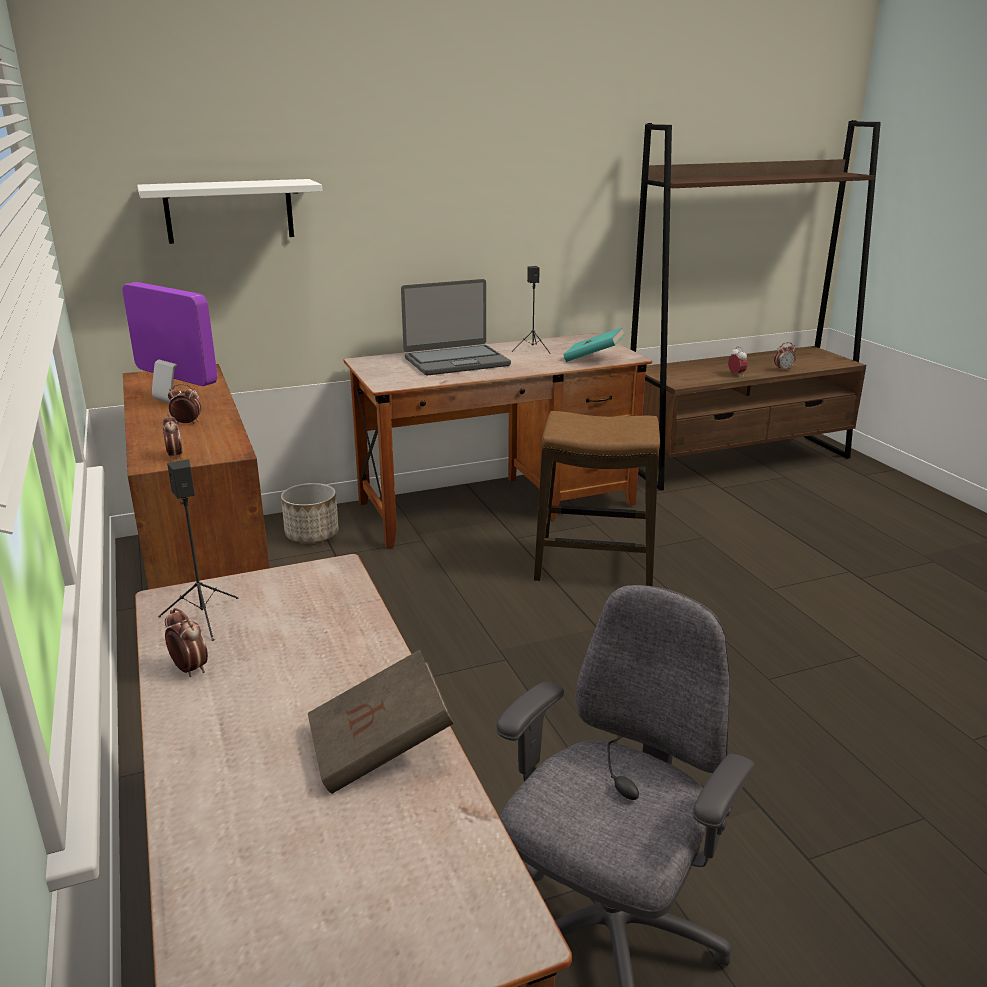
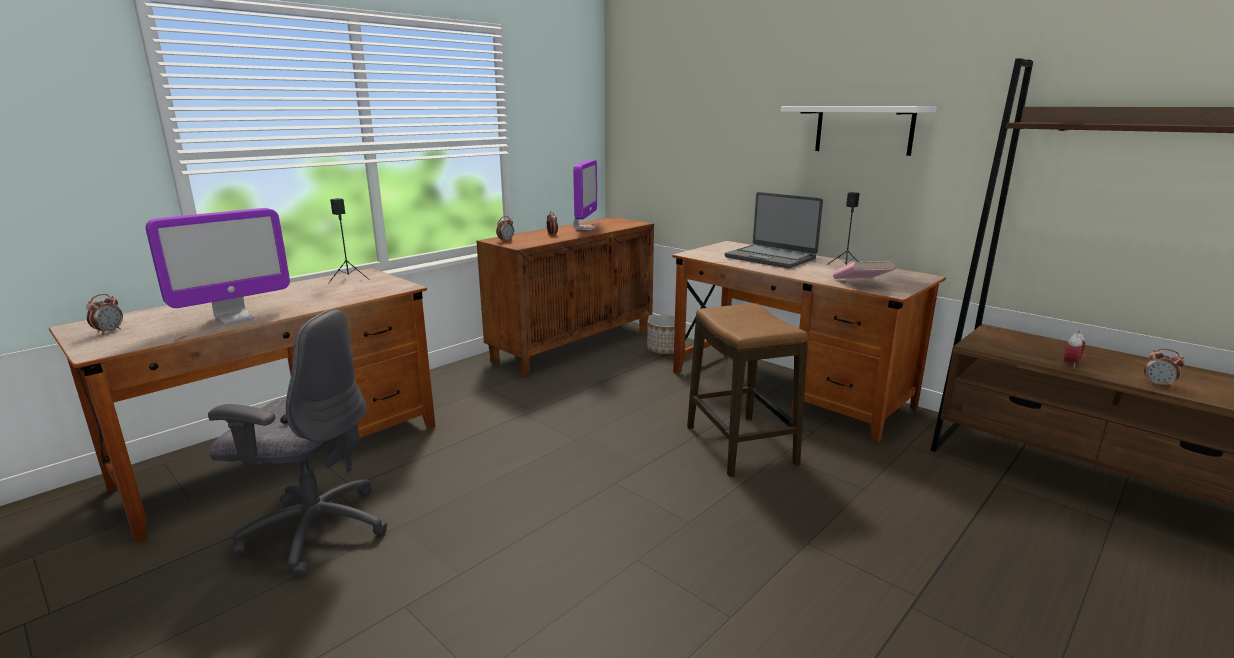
camera: 65 degrees right, 5 degrees down
white shelf [137,179,322,244] -> white shelf moved to [781,106,937,156]
alarm clock [165,608,208,677] -> alarm clock moved to [86,294,123,335]
brown book [308,650,454,794] -> monitor [145,208,290,324]
turquoise book [563,327,625,362] -> pink book [833,261,895,279]

